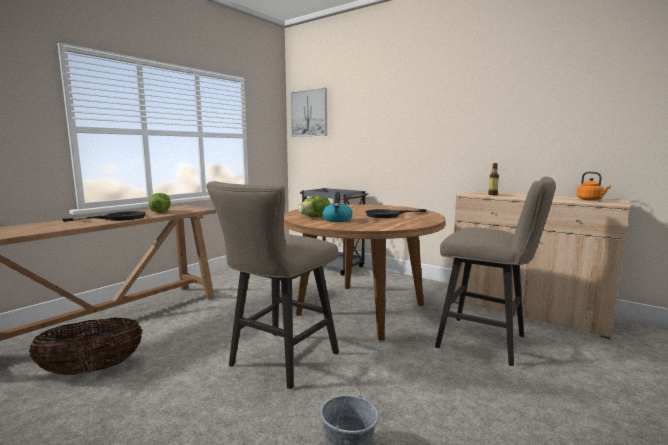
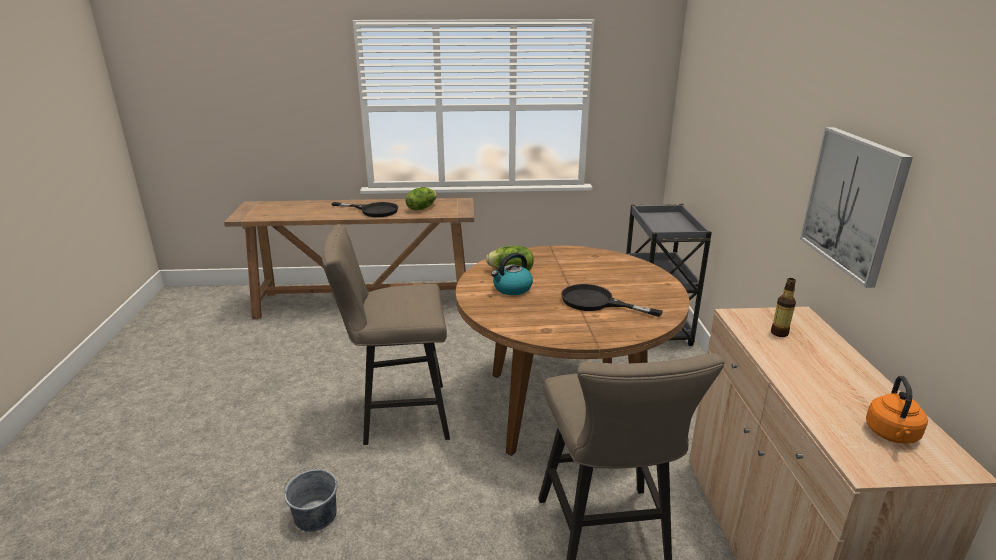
camera: 50 degrees right, 15 degrees up
basket [29,318,143,375] -> none
picture [291,88,327,137] -> picture moved to [800,127,913,288]

